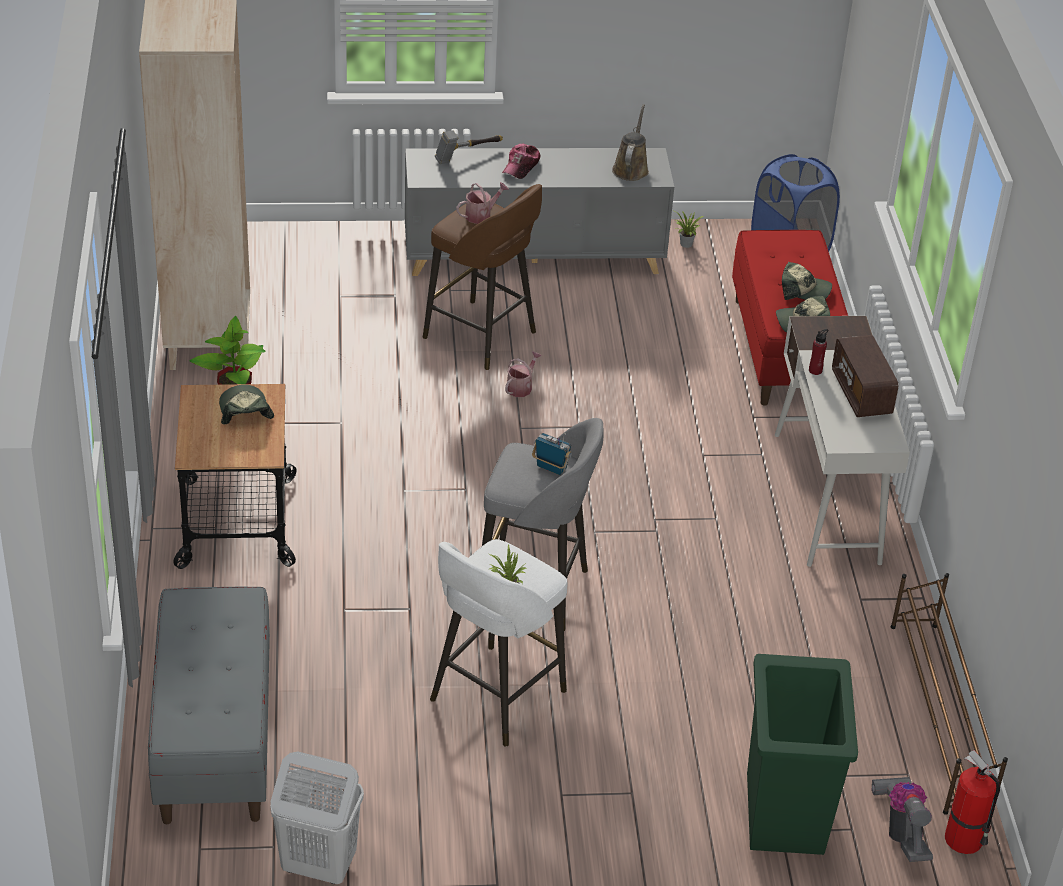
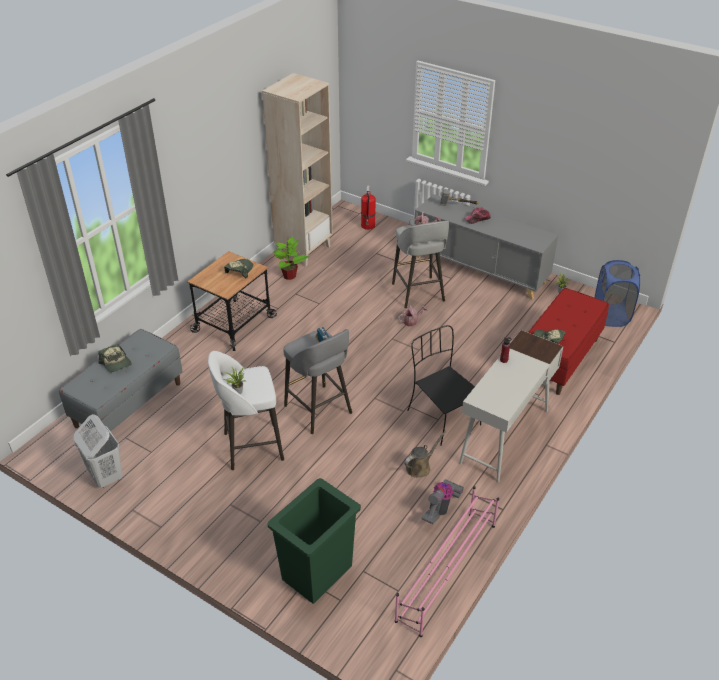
camera: 40 degrees right, 0 degrees up
brown stool [423,184,542,370] -> grey stool [392,221,449,308]
brown watering can [612,104,649,181] -> brown watering can moved to [404,431,446,478]
cap [782,262,832,300] -> cap moved to [98,344,132,372]
radio [832,335,898,417] -> none
vacuum cleaner [872,777,933,862] -> vacuum cleaner moved to [421,479,464,524]
brown shoe rack [891,573,1008,815] -> pink shoe rack [395,486,499,637]
fire extinguisher [945,750,1000,854] -> fire extinguisher moved to [361,185,376,230]
none -> black chair [407,325,481,446]

